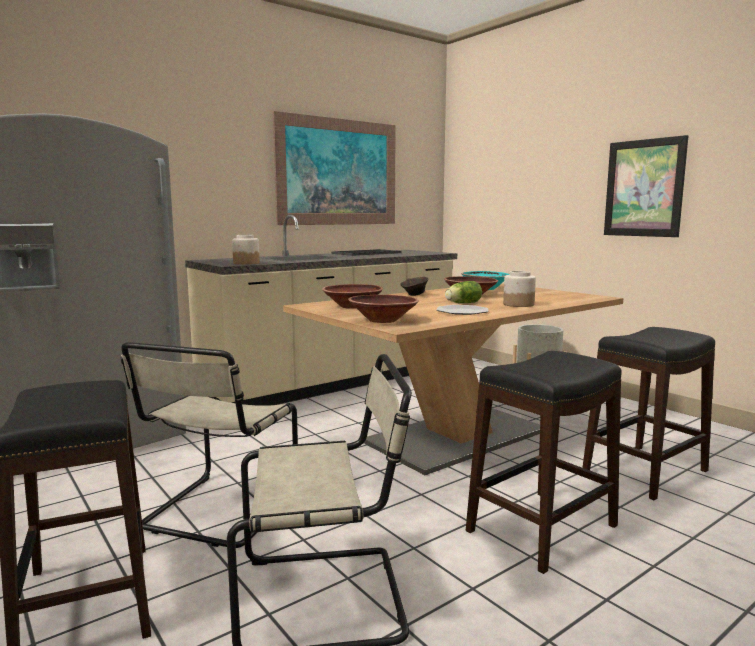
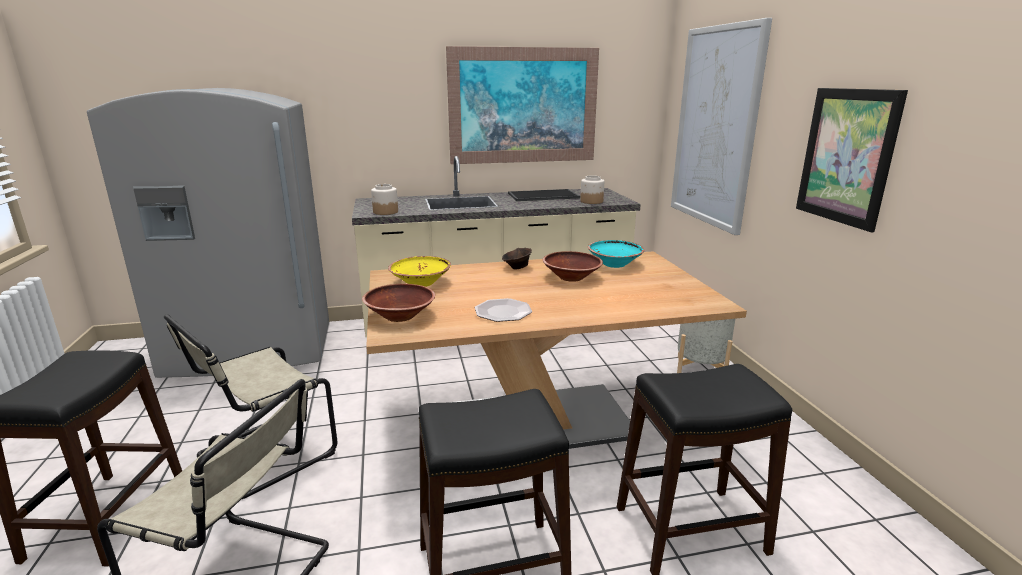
camera: 25 degrees right, 10 degrees up
brown bowl [322,284,383,309] -> yellow bowl [388,256,451,287]
lettuce [445,281,482,303] -> none
jar [503,271,536,307] -> jar moved to [580,176,604,204]
none -> picture [671,18,772,235]

